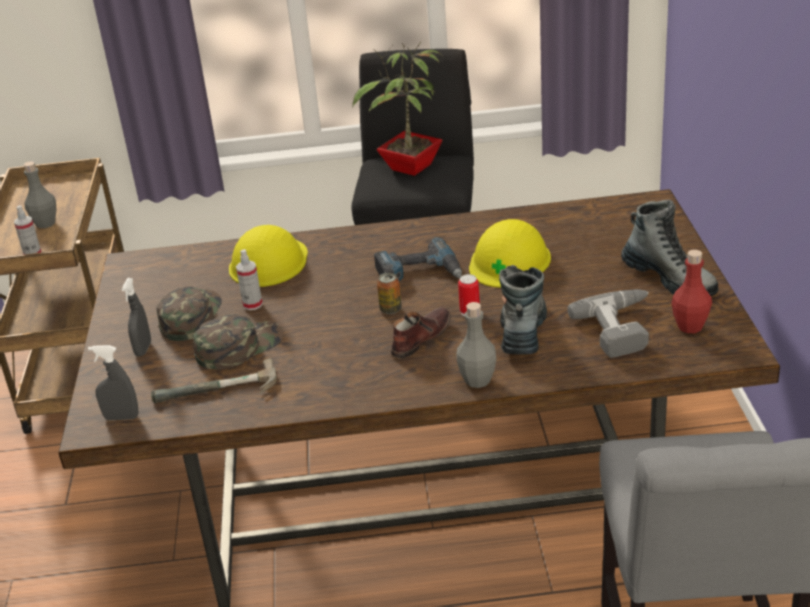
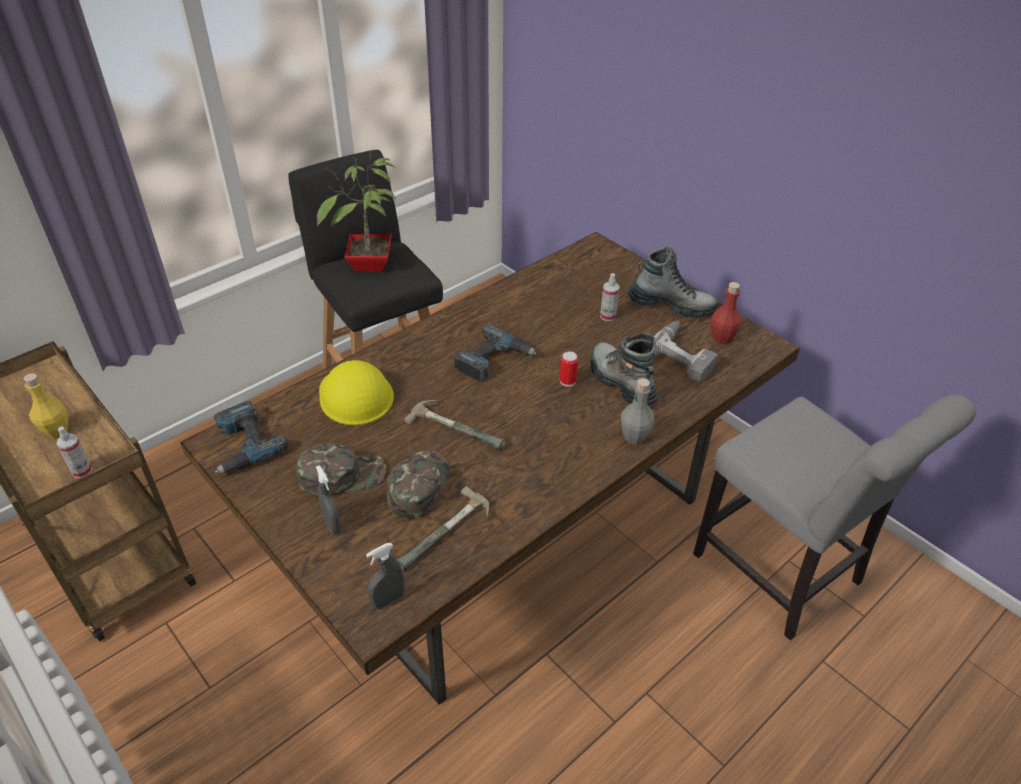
camera: 40 degrees left, 10 degrees up
grey bottle [24,161,56,228] -> yellow bottle [24,373,68,439]
green cap [156,286,222,341] -> green cap turned 105 degrees clockwise [296,443,386,497]
spray bottle [236,249,263,310] -> spray bottle moved to [600,273,620,321]
can [377,273,402,314] -> none
brown shoe [391,307,451,359] -> none
yellow hard hat [469,219,551,288] -> none
none -> power drill [214,401,289,474]
none -> hammer [404,400,505,450]

